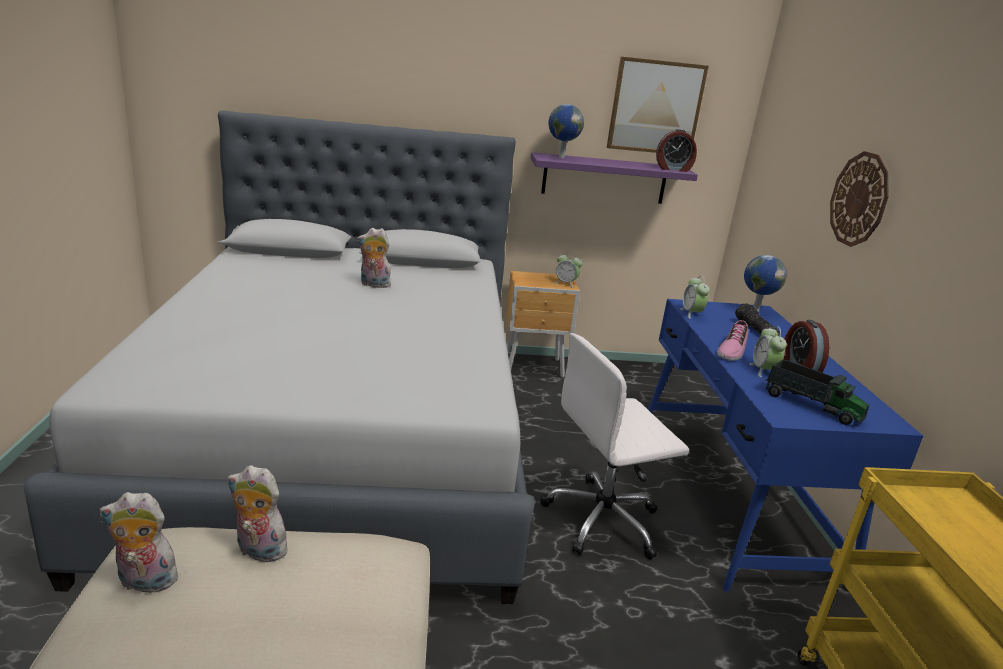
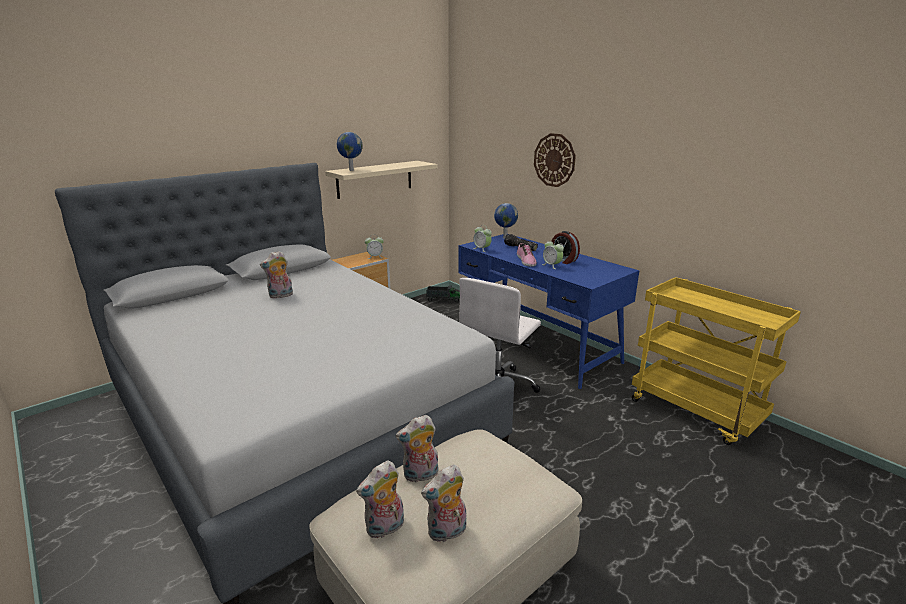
camera: 35 degrees left, 0 degrees up
purple shelf [531,152,698,204] -> beige shelf [325,161,438,199]
picture [607,57,709,153] -> none
alarm clock [656,129,697,172] -> none
toy truck [765,360,869,425] -> toy truck moved to [426,285,460,302]
none -> plush toy [421,464,466,542]

